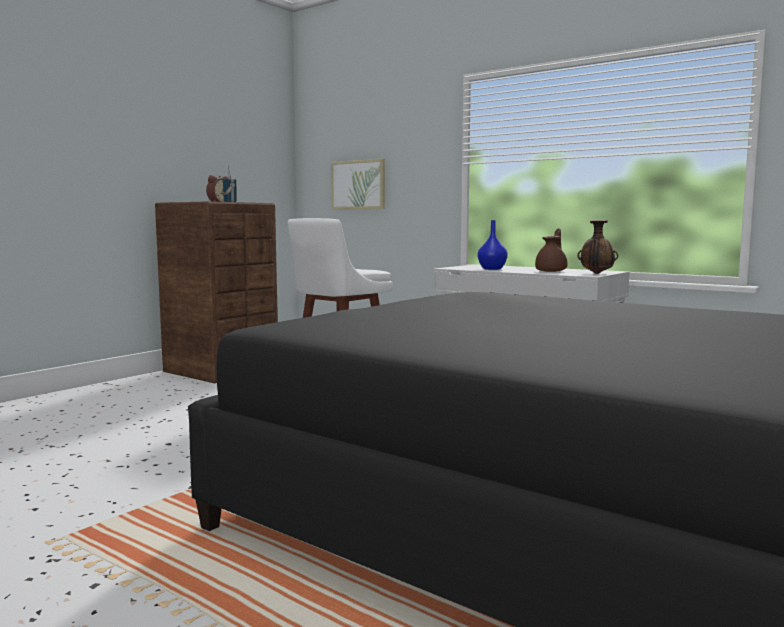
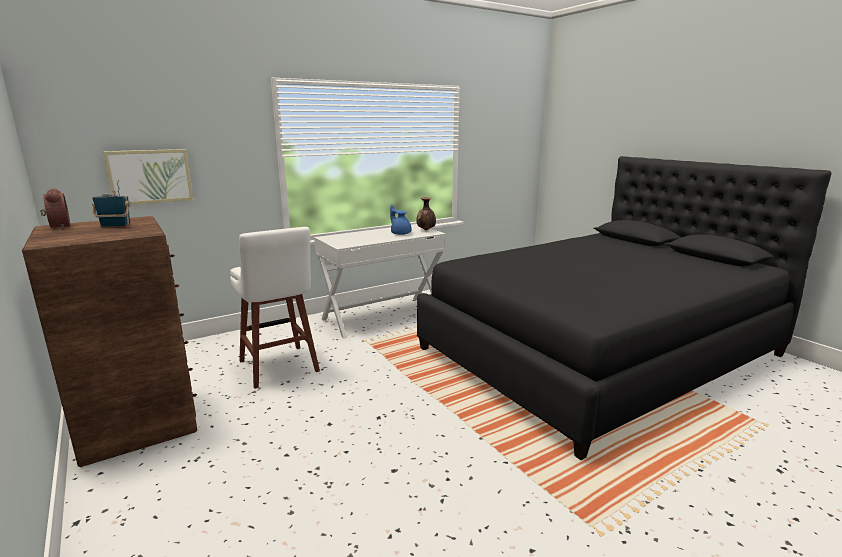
camera: 70 degrees left, 10 degrees up
blue vase [478,220,508,270] -> none
brown teapot [535,229,568,272] -> blue teapot [390,204,411,235]

